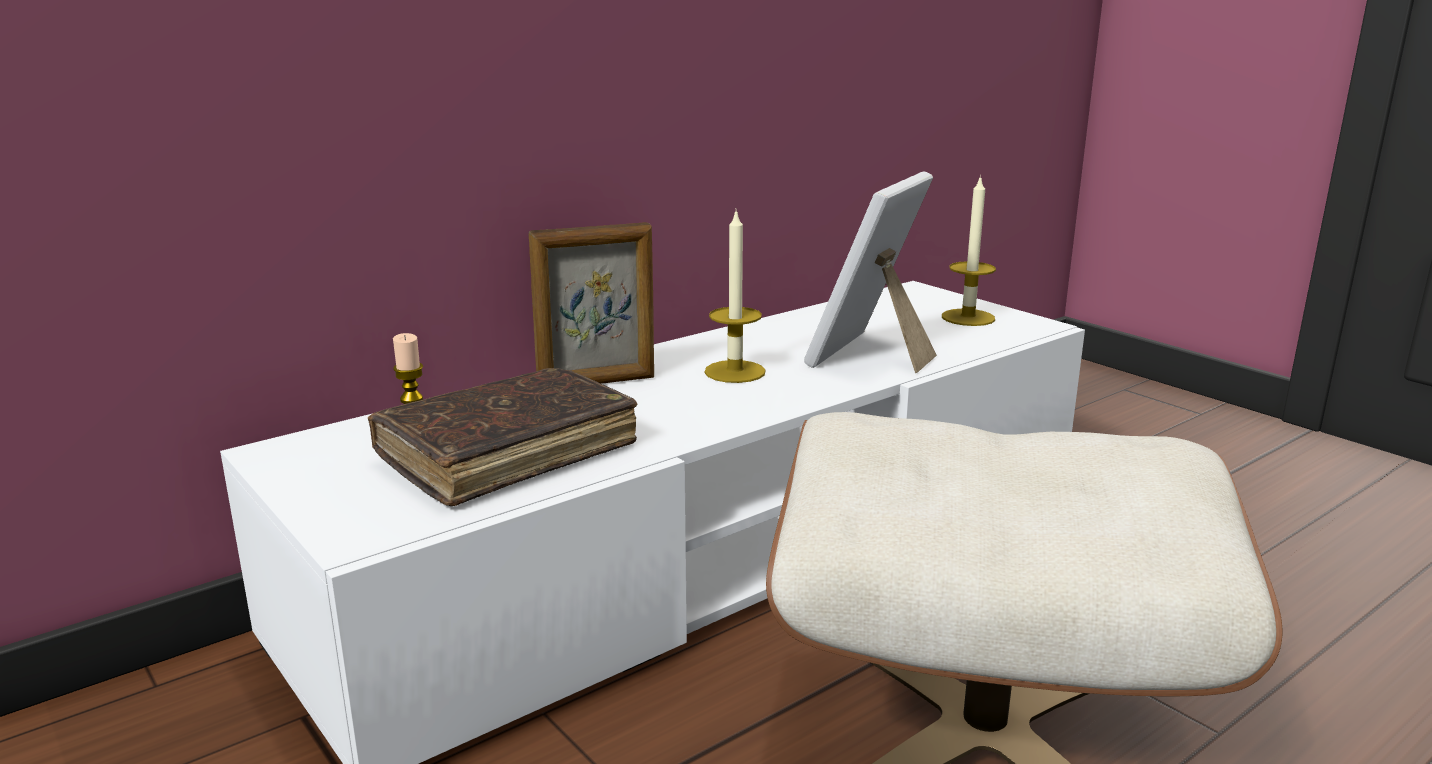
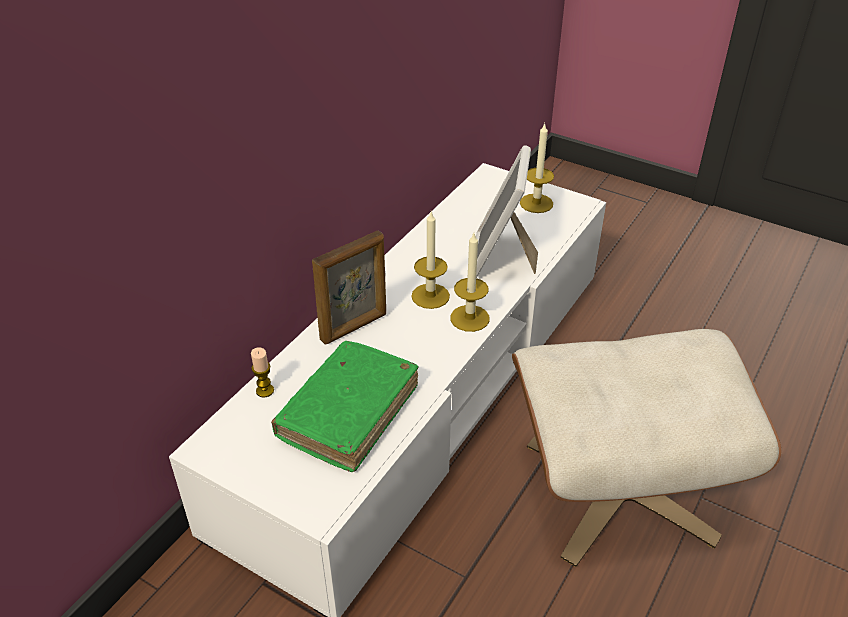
camera: 20 degrees left, 20 degrees up
brown book [368,368,638,506] -> green book [271,341,418,472]
none -> candle [451,233,490,332]

